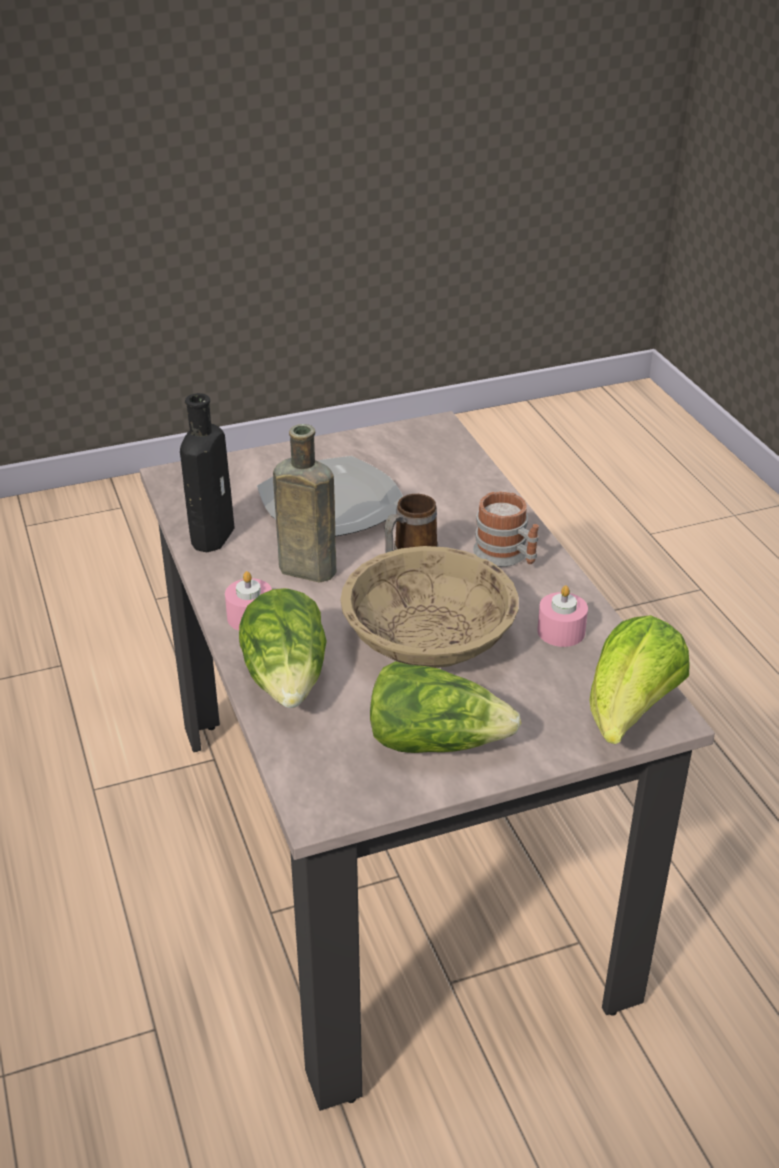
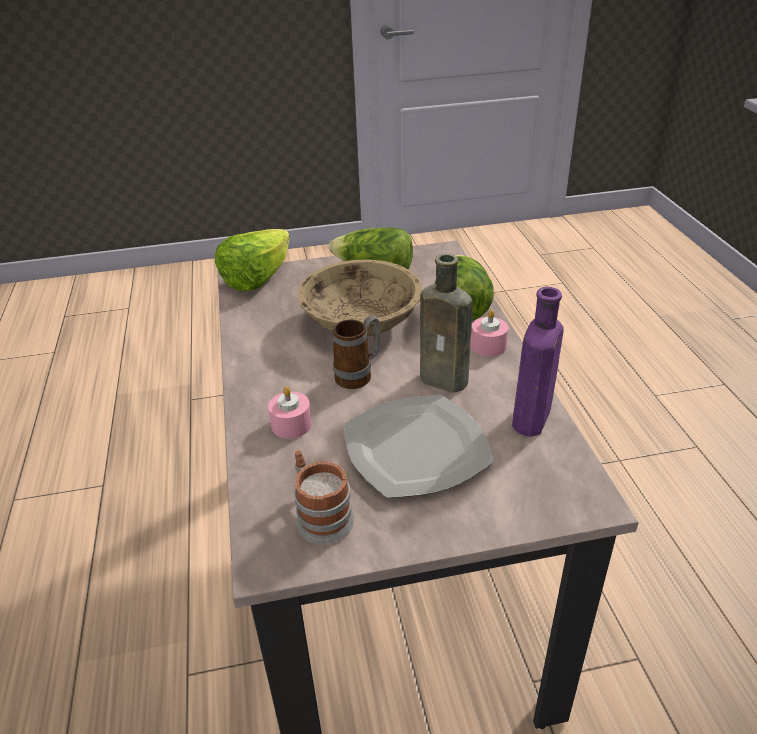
camera: 170 degrees left, 0 degrees up
black bottle [180,393,235,552] -> purple bottle [512,287,564,437]
mug [473,491,539,567] -> mug moved to [294,451,354,544]
pink candle [537,585,588,647] -> pink candle moved to [268,387,312,439]

